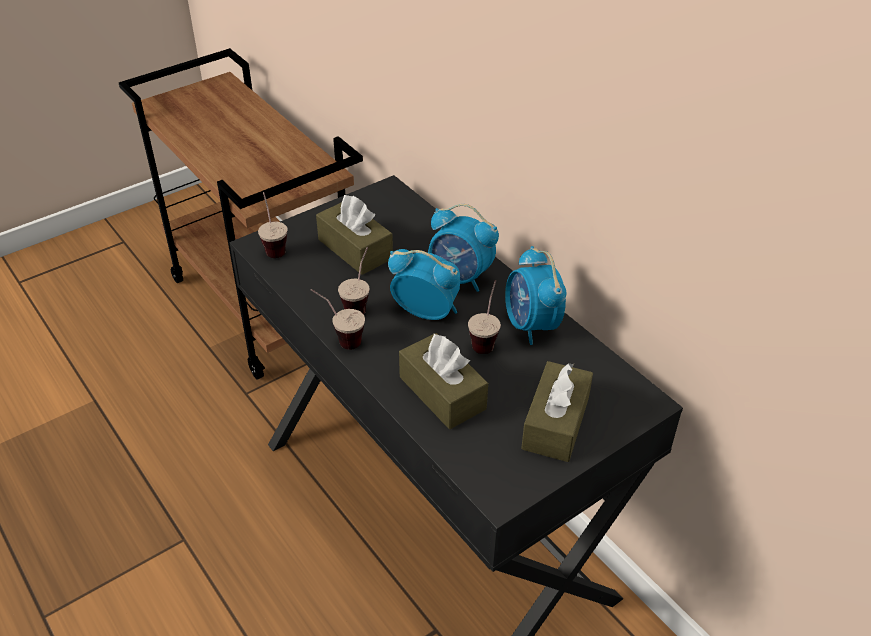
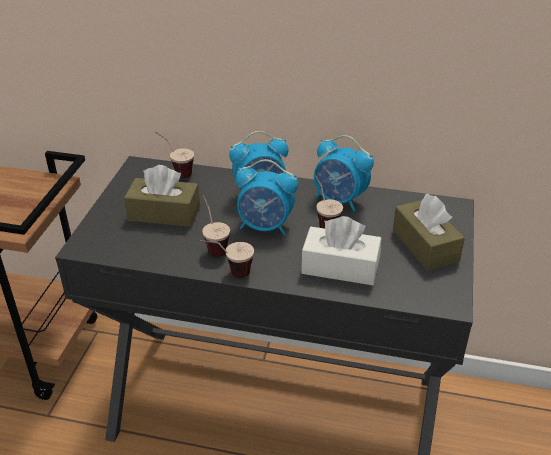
camera: 40 degrees left, 5 degrees down
cup [258,192,287,258] -> cup moved to [155,132,194,178]
alarm clock [388,249,461,320] -> alarm clock turned 150 degrees counterclockwise [235,159,298,235]
brown tissue box [399,333,488,429] -> white tissue box [301,216,381,285]

